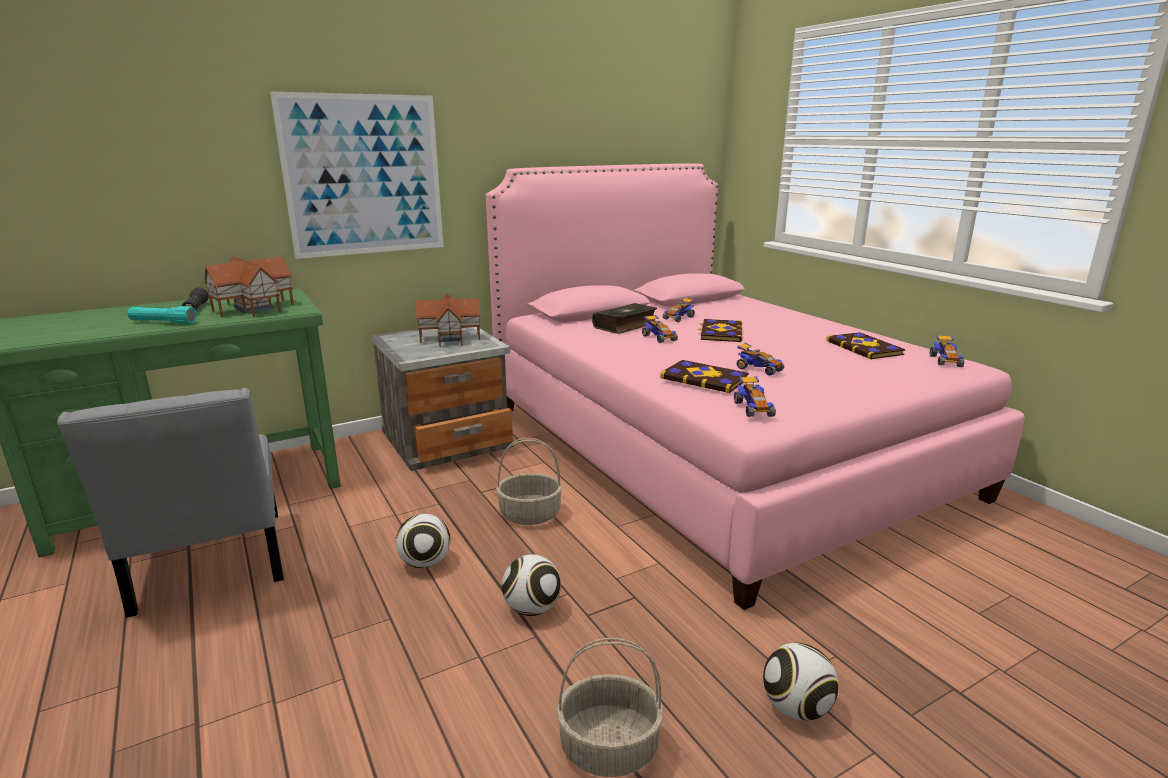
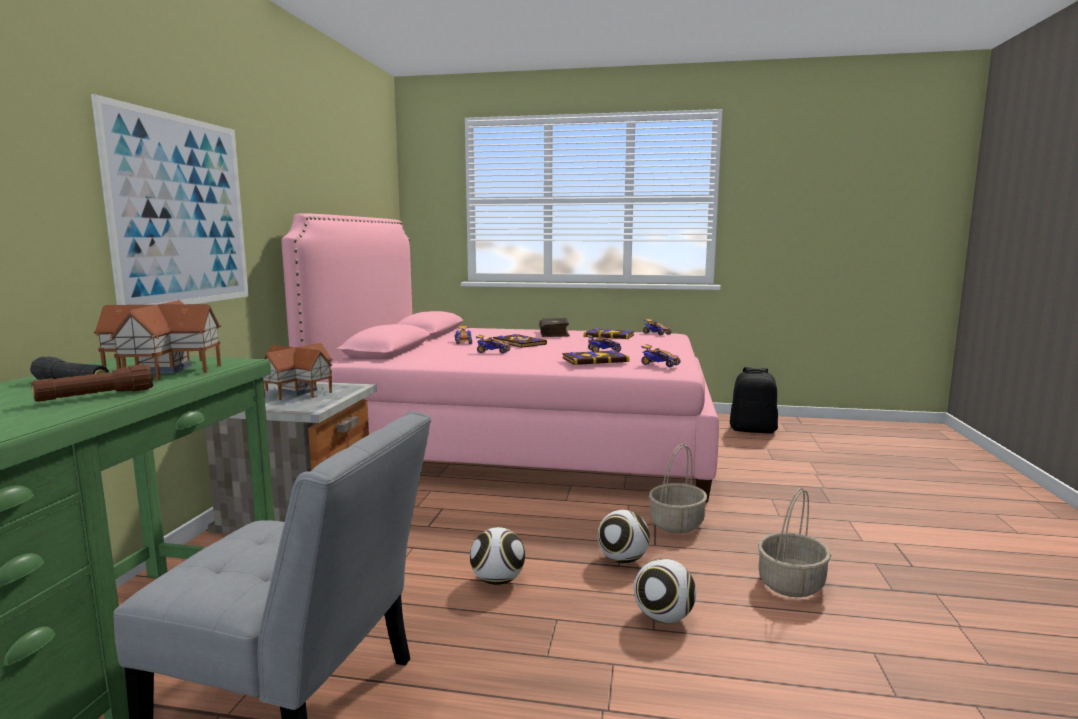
camera: 50 degrees left, 10 degrees down
turquoise flashlight [128,306,197,324] -> brown flashlight [31,364,154,402]
basket [496,438,562,525] -> basket moved to [649,444,707,533]
book [592,303,657,334] -> book moved to [539,318,570,337]
football [763,643,838,721] -> football moved to [634,558,696,623]
none -> black backpack [730,367,778,434]

